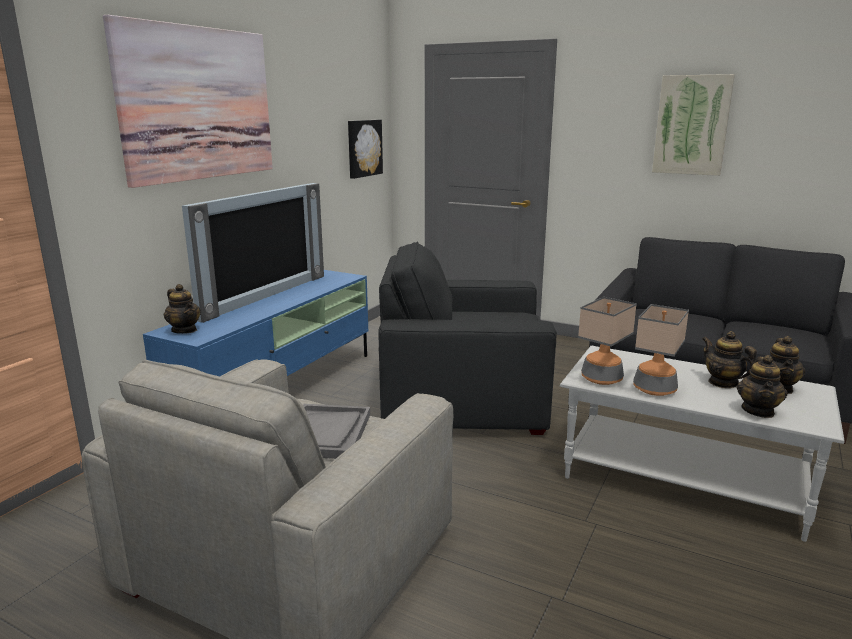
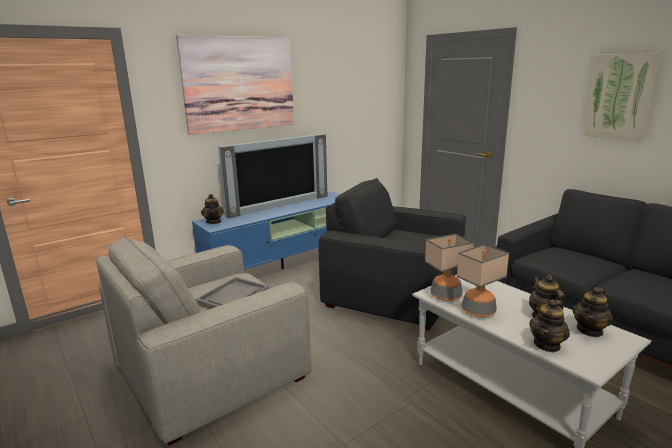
camera: 25 degrees right, 0 degrees up
picture [348,120,383,179] -> none

